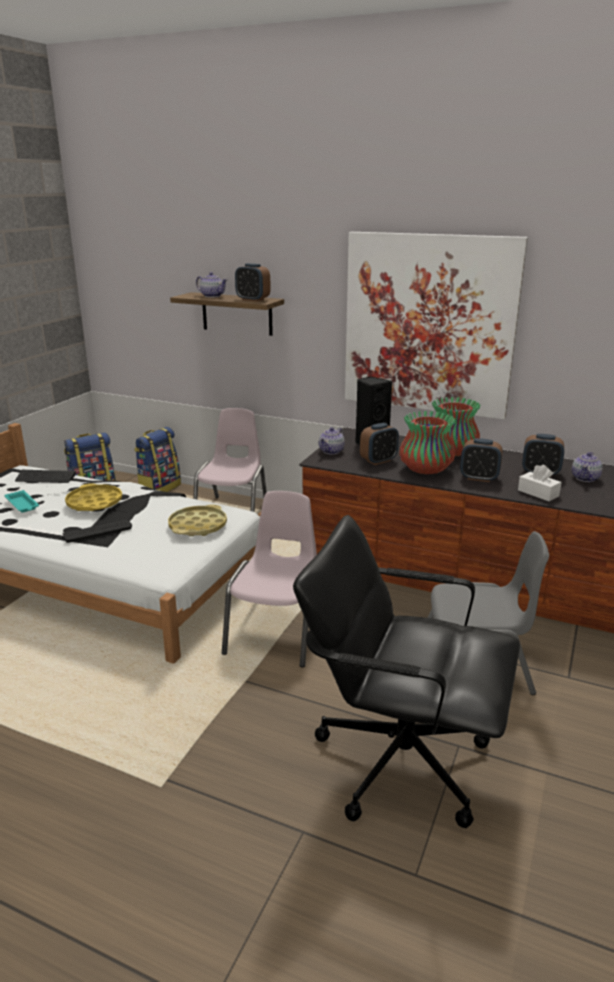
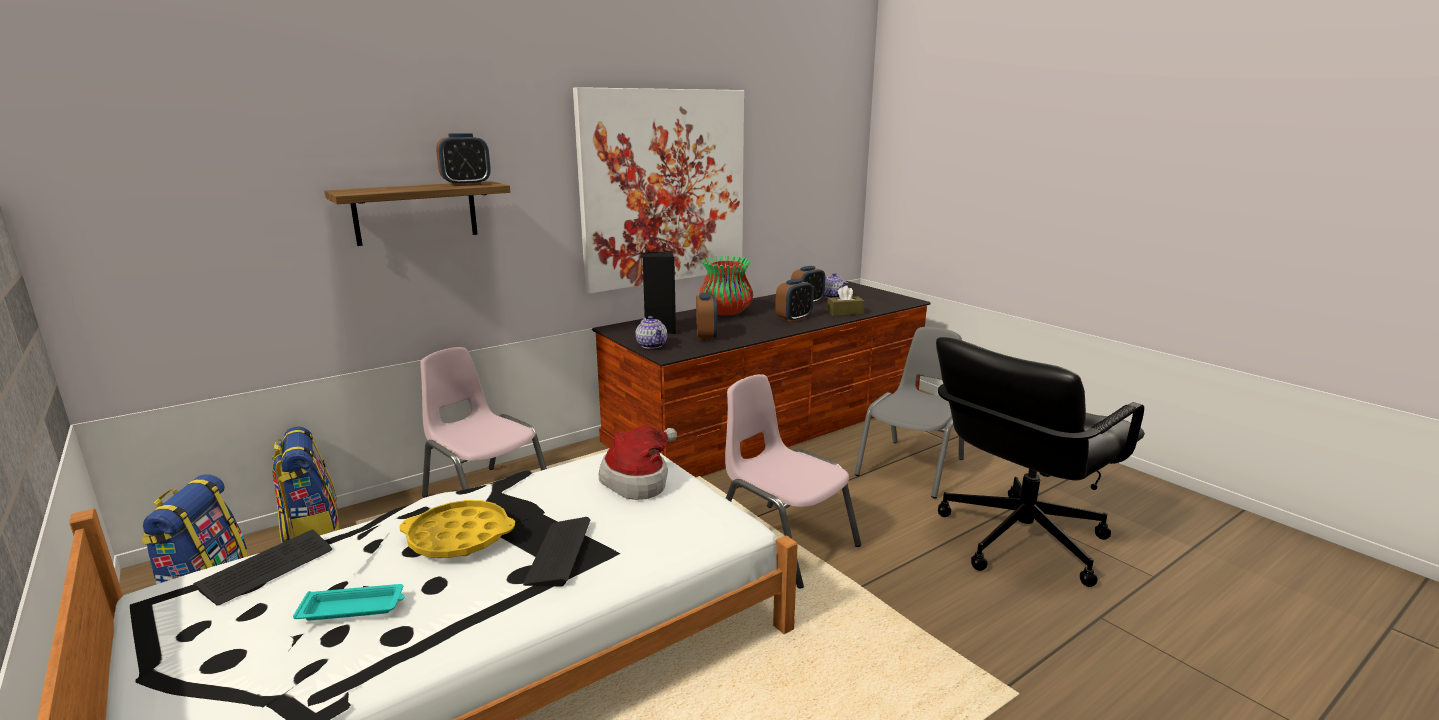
camera: 60 degrees left, 5 degrees down
yellow tray [168,504,227,536] -> hat [599,425,677,500]
teapot [196,272,228,298] -> none
vase [399,411,456,474] -> none
white tissue box [518,464,562,501] -> brown tissue box [827,285,864,316]

